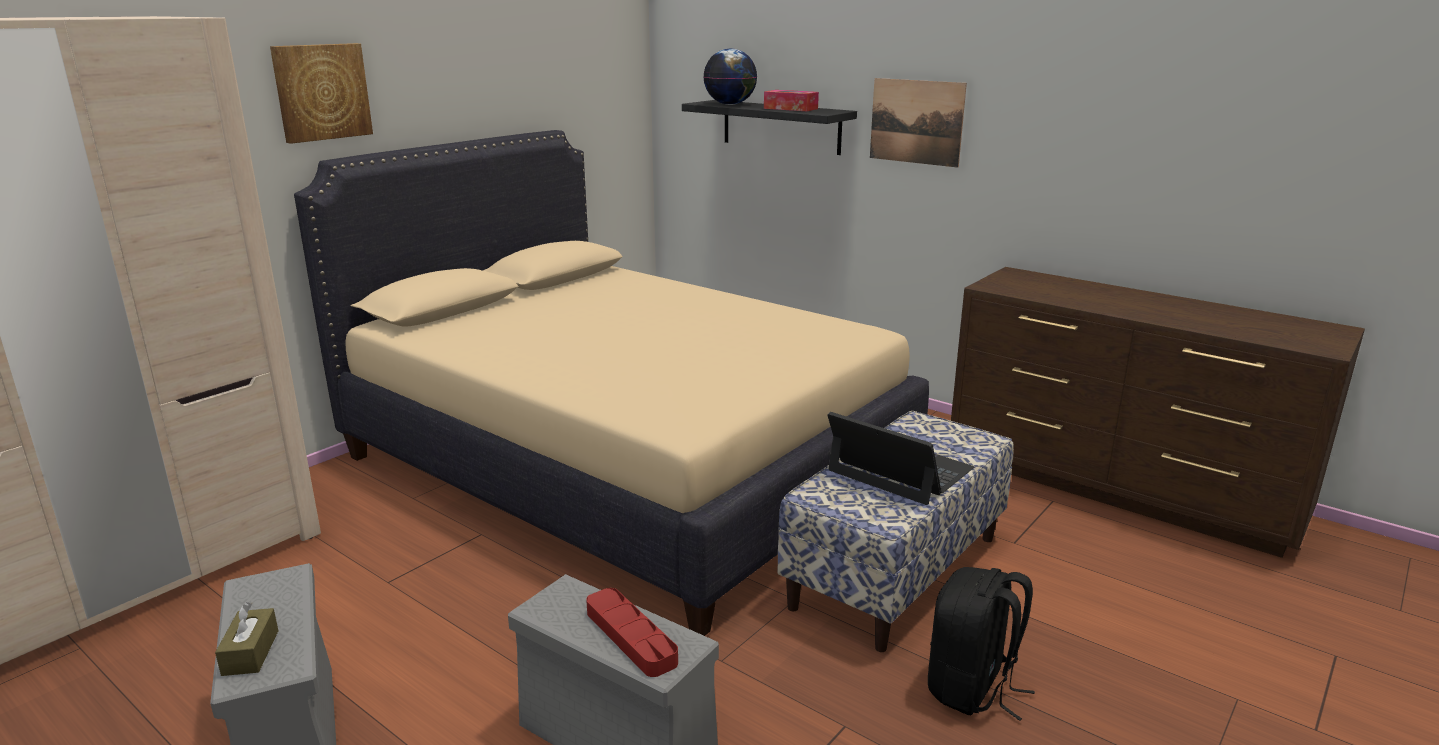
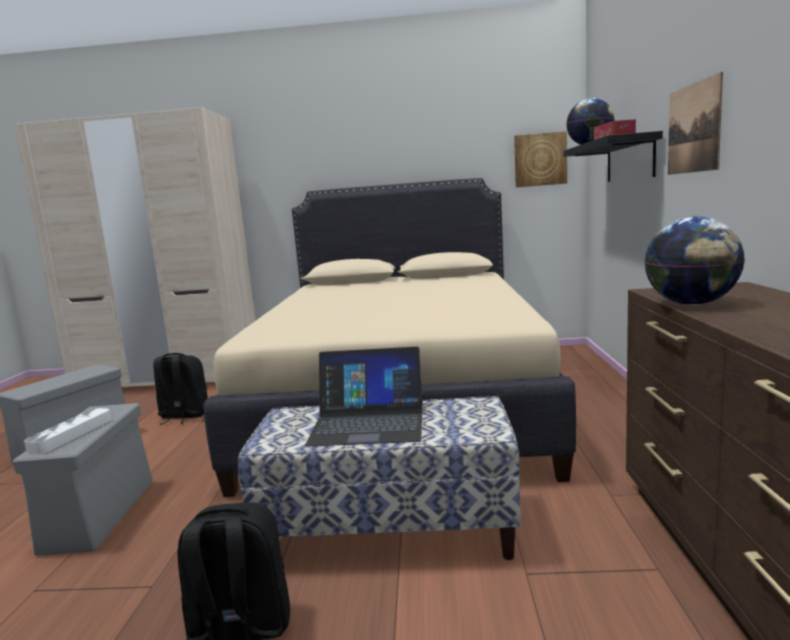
camera: 55 degrees right, 10 degrees down
brown tissue box [215,602,278,676] -> none
picture [270,43,373,144] -> picture moved to [514,131,567,187]
red tray [586,588,678,677] -> white tray [24,408,111,454]
laptop [827,412,974,505] -> laptop turned 90 degrees clockwise [305,347,423,446]
none -> black backpack [153,353,208,425]
none -> globe [644,216,745,305]

